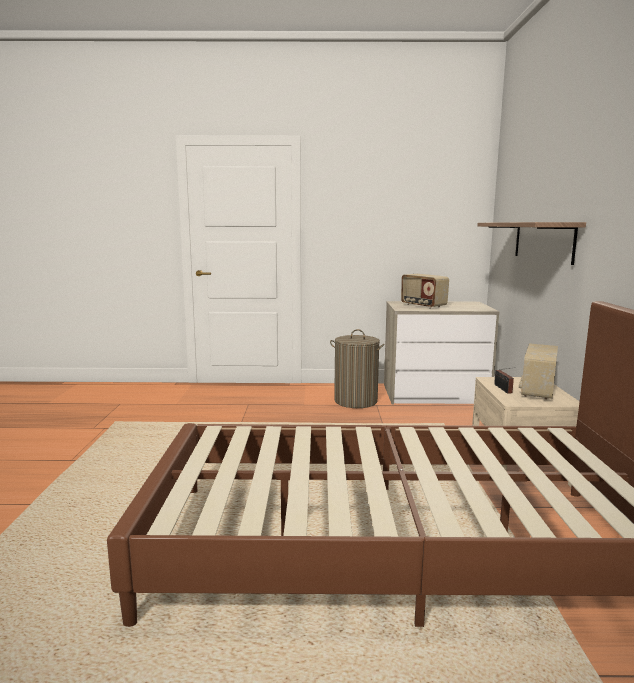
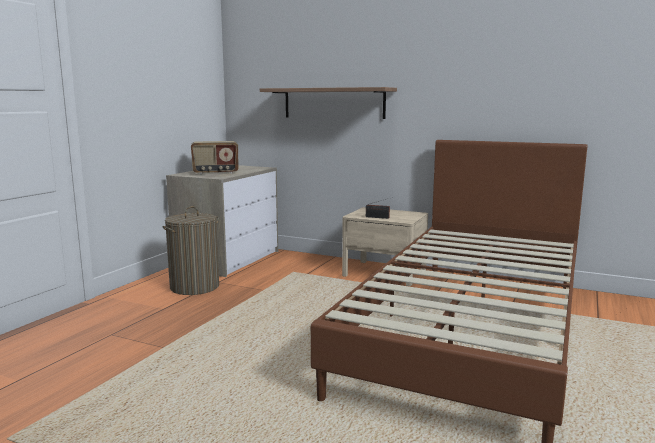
camera: 65 degrees left, 0 degrees up
radio [519,343,558,400] -> none

